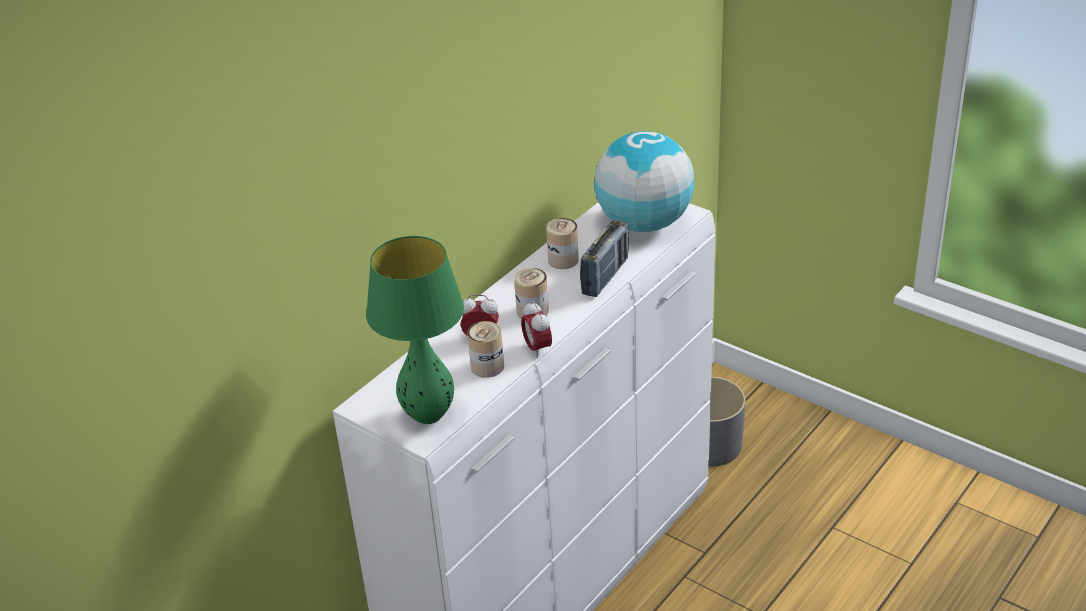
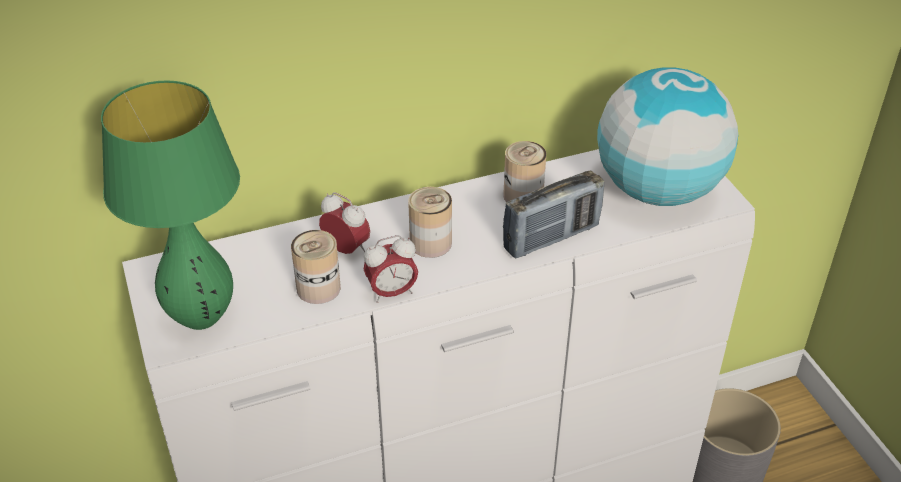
camera: 30 degrees right, 5 degrees up
alarm clock [521,301,552,359] -> alarm clock turned 120 degrees counterclockwise [364,235,418,303]

